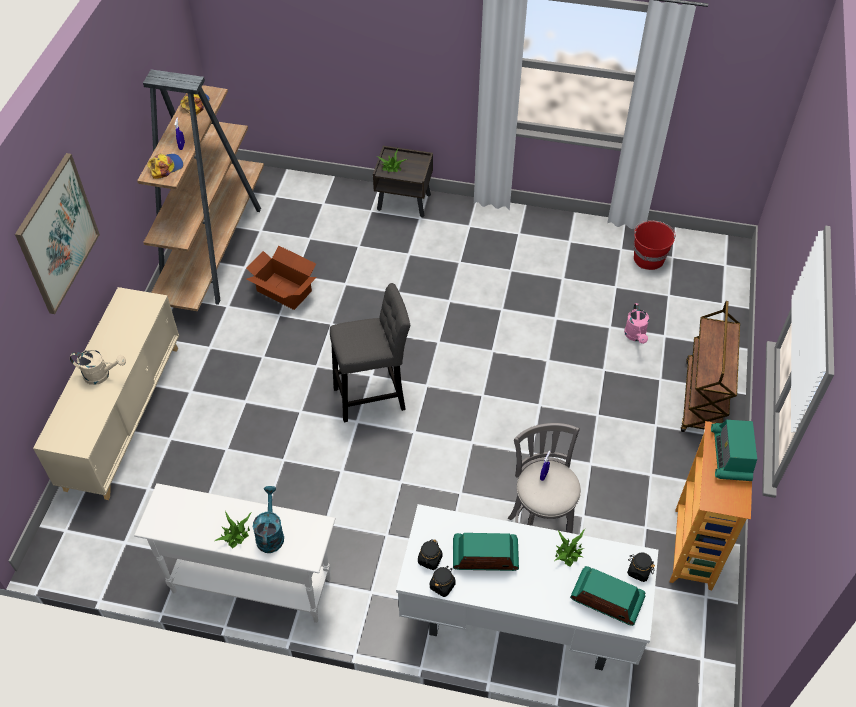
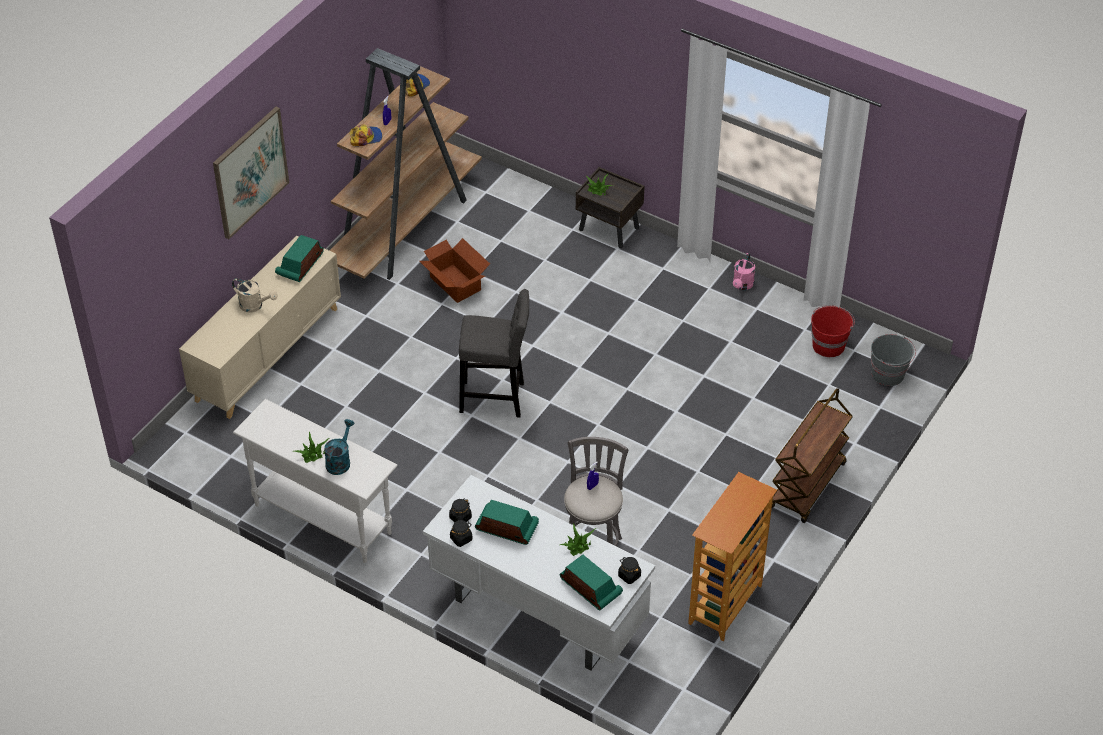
camera: 20 degrees right, 5 degrees down
pink watering can [624,303,649,344] -> pink watering can moved to [733,253,755,290]
radio [711,420,757,481] -> radio moved to [275,235,324,282]
none -> grey bucket [871,334,916,386]

